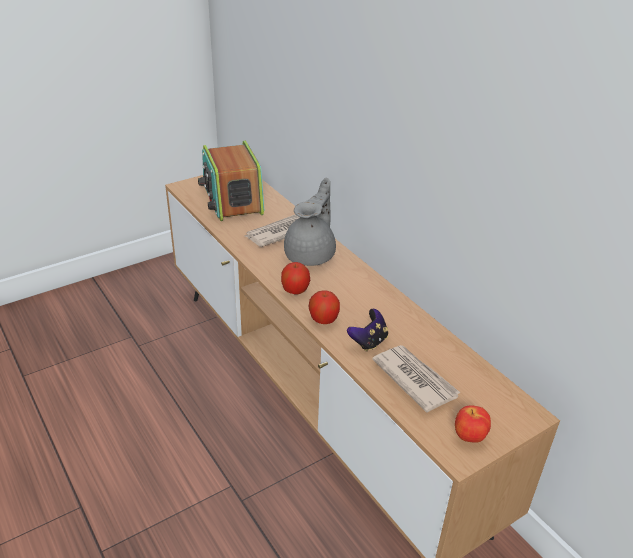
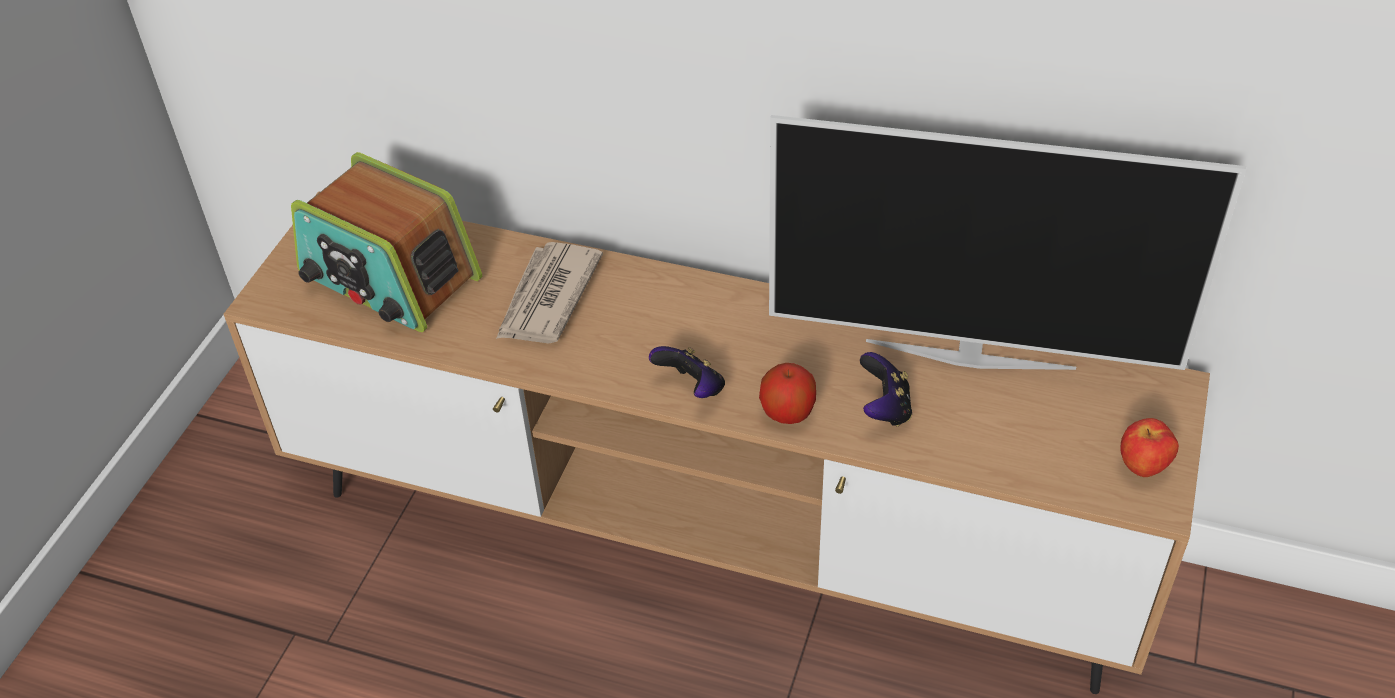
camera: 35 degrees left, 10 degrees up
apple [281,262,311,295] -> game controller [649,346,725,398]
grey teapot [284,177,336,266] -> none
newspaper [372,345,461,413] -> none
none -> television [769,115,1246,370]

